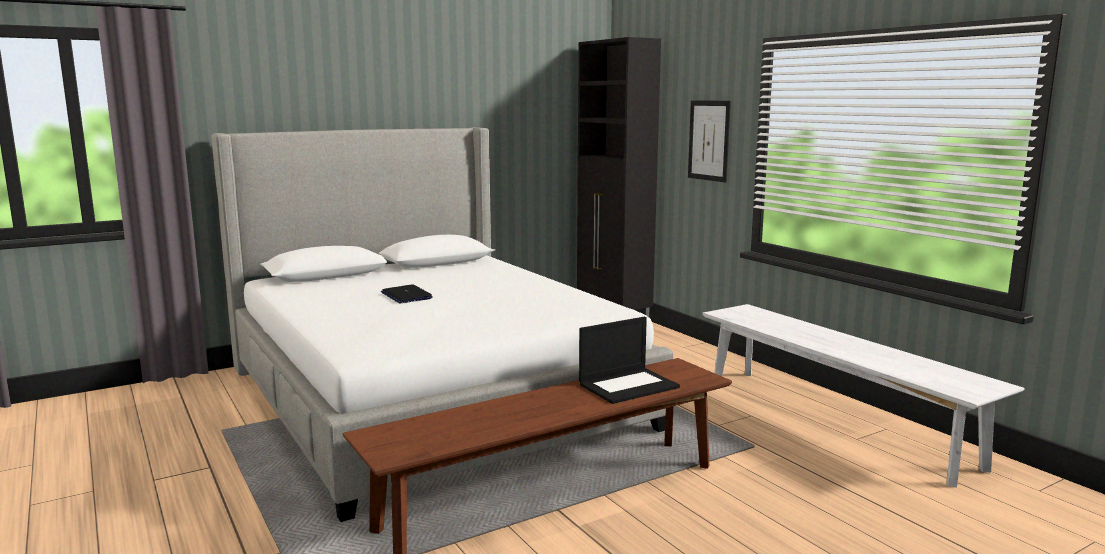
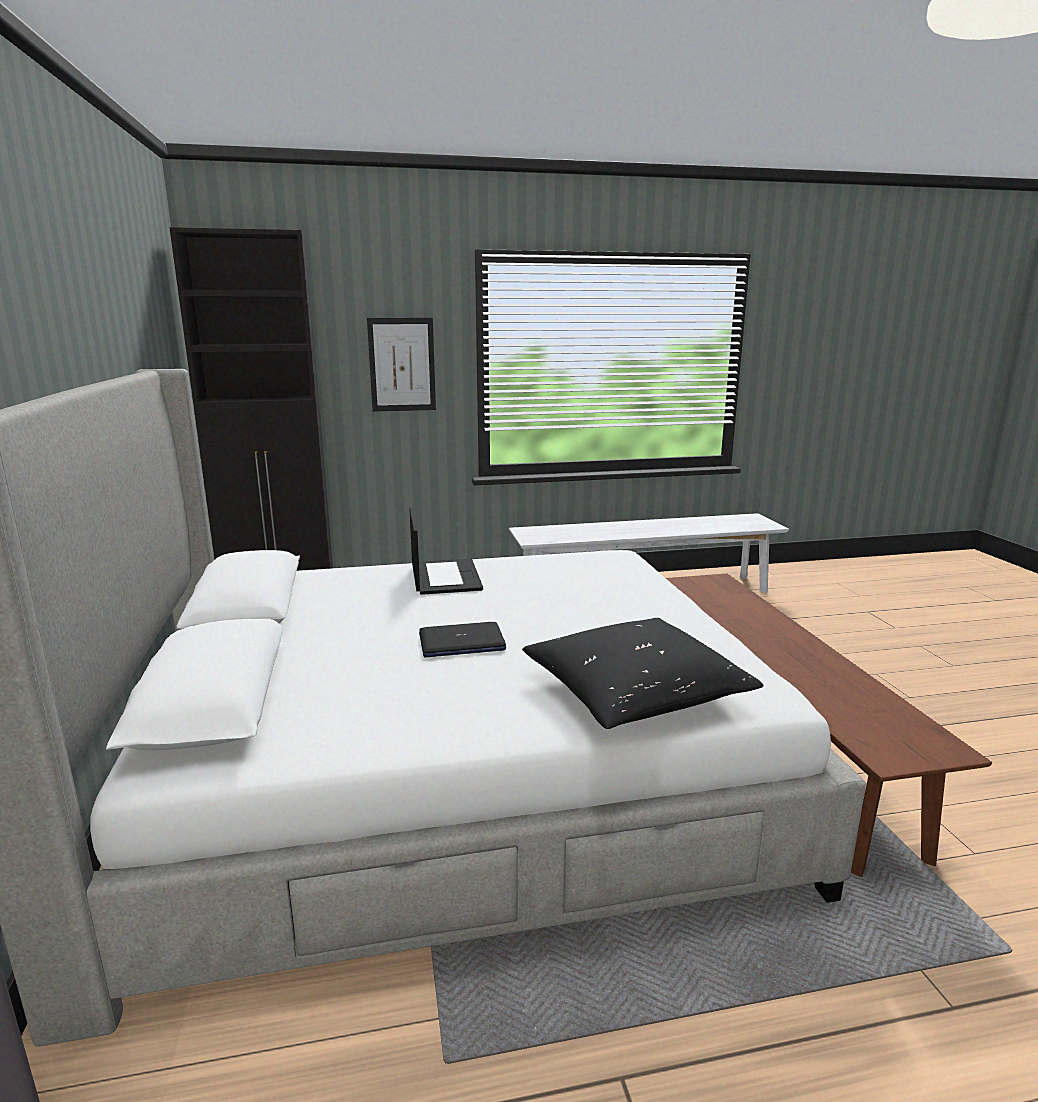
camera: 70 degrees left, 5 degrees up
laptop [579,317,680,404] -> laptop moved to [409,507,483,595]
none -> black pillow [522,618,764,729]

